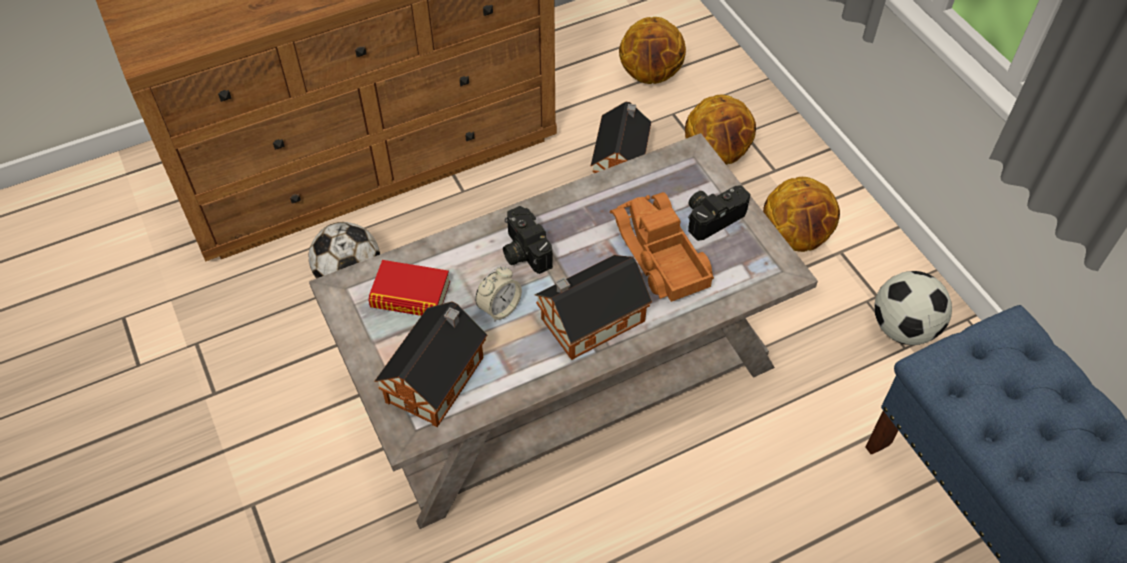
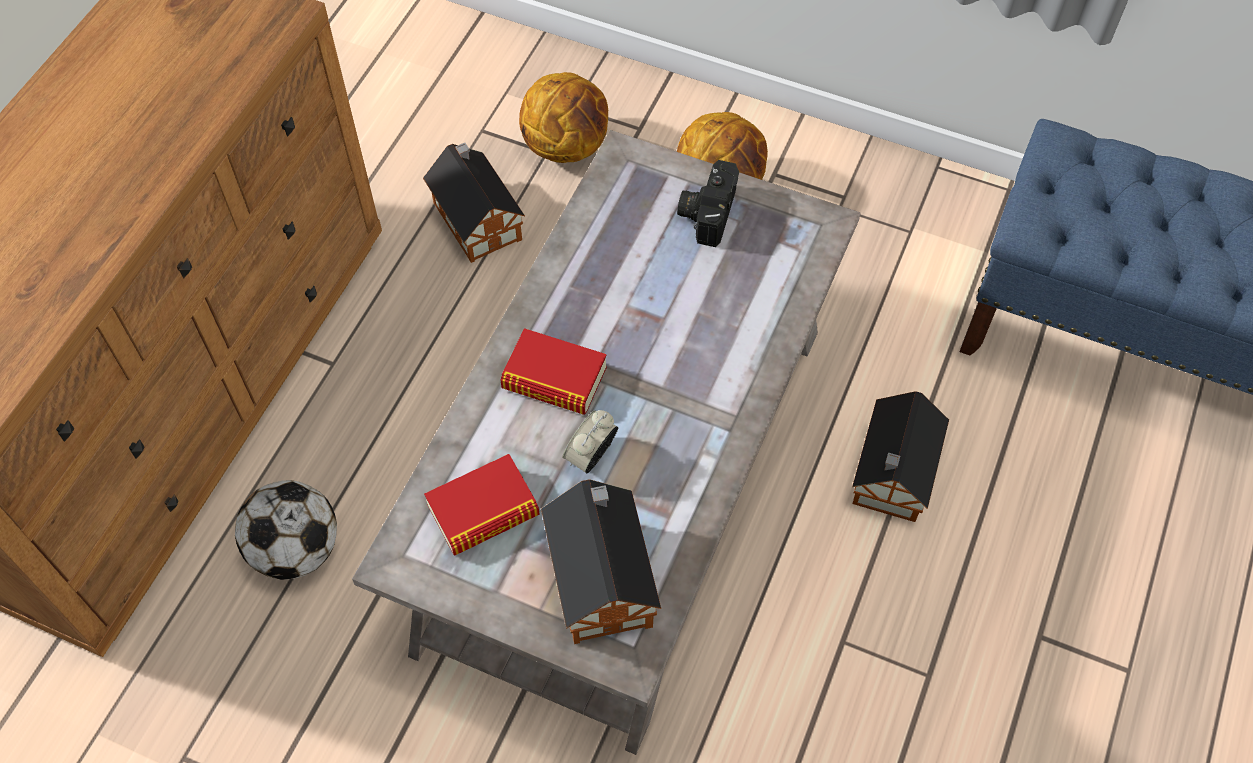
camera: 40 degrees left, 5 degrees up
alarm clock [475,266,522,322] -> alarm clock turned 150 degrees counterclockwise [562,410,618,474]
camera [503,206,553,274] -> book [500,328,607,415]
toy house [535,255,652,360] -> toy house moved to [852,391,949,522]
toy truck [610,192,714,302] -> none
basketball [619,17,686,84] -> none
football [874,271,952,345] -> none

